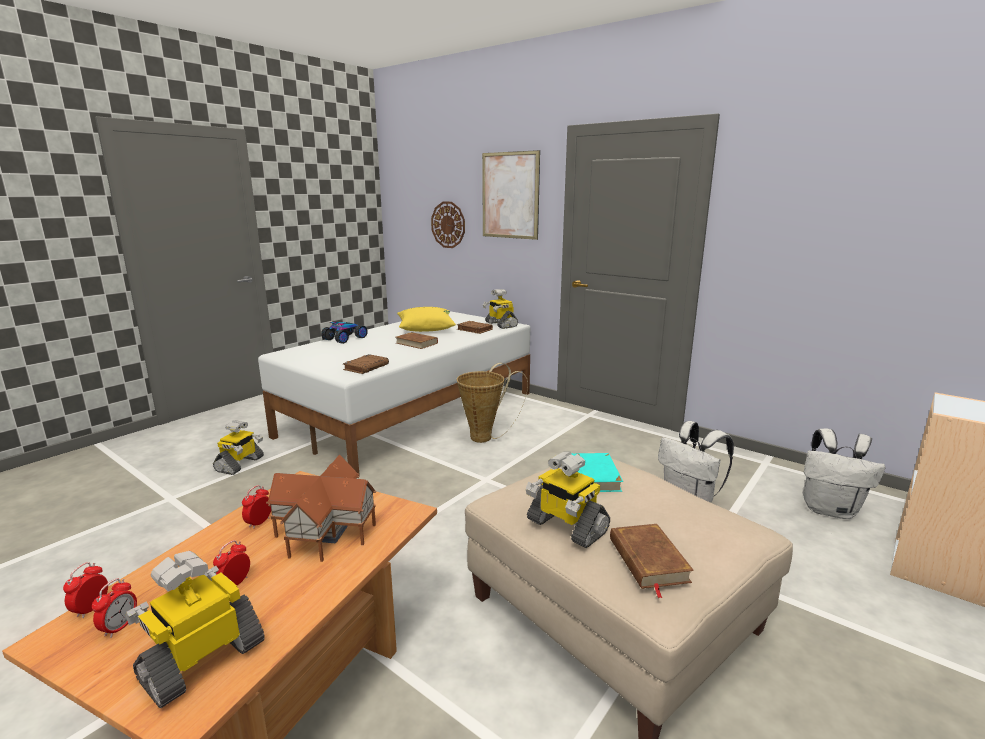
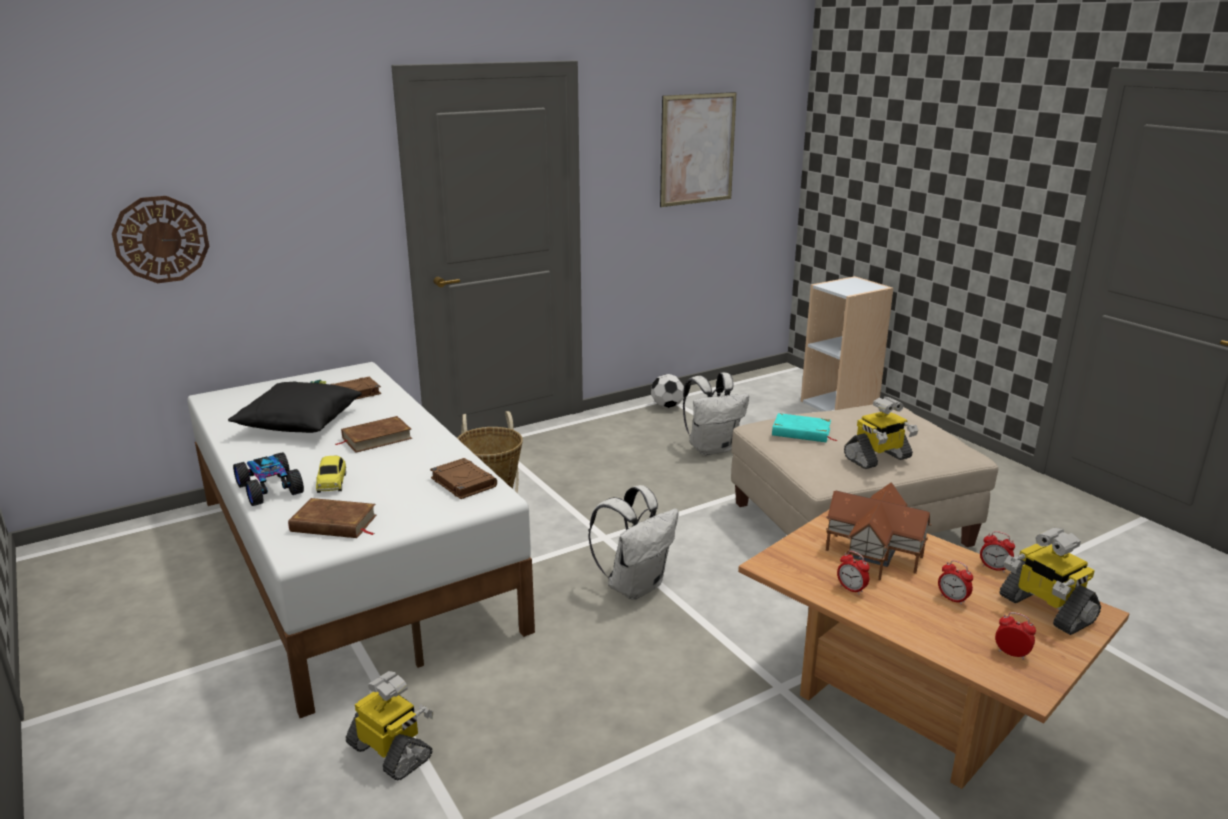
camera: 70 degrees left, 5 degrees up
alarm clock [63,562,108,618] -> alarm clock moved to [980,531,1015,573]
yellow pillow [397,307,456,332] -> black pillow [228,380,362,433]
picture [482,150,540,240] -> picture moved to [660,92,737,207]
toy robot [483,289,518,329] -> none
brown book [610,524,694,598] -> brown book moved to [288,498,377,538]
white backpack [803,428,885,519] -> white backpack moved to [588,485,679,600]
none -> toy car [316,455,346,493]
none -> football [651,374,684,408]

